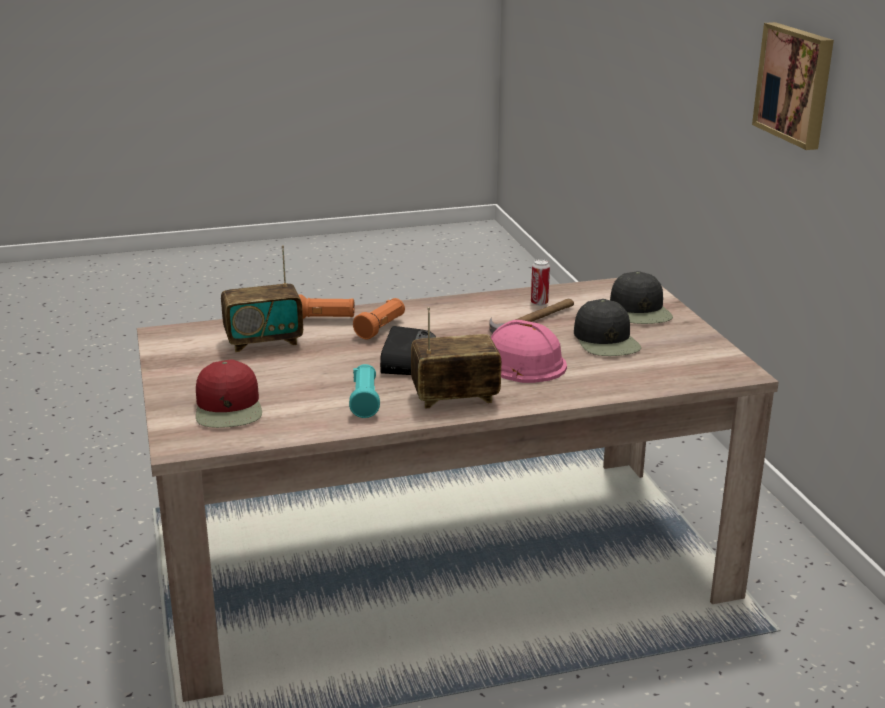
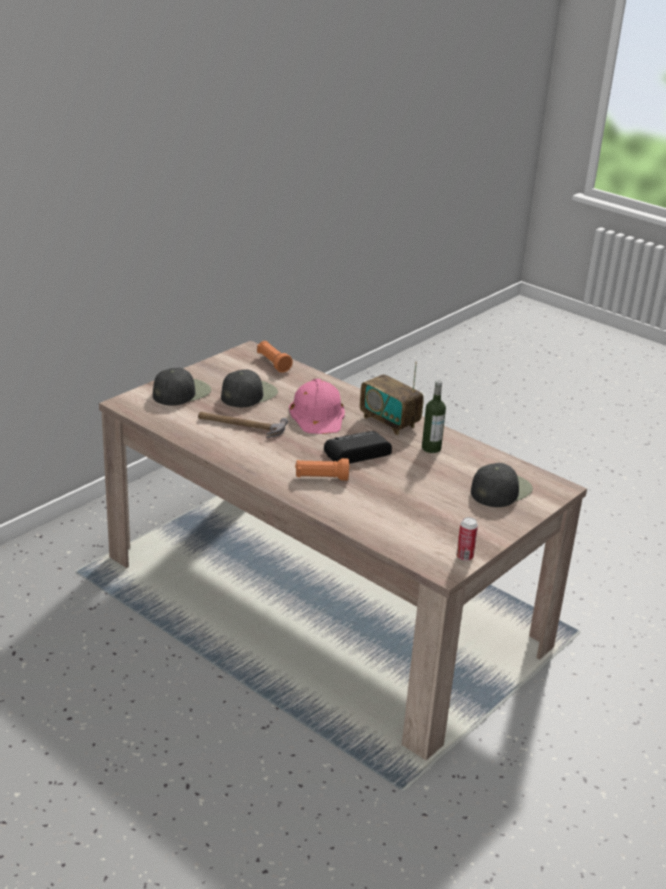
camera: 125 degrees left, 5 degrees up
red cap [196,359,262,428] -> black cap [471,463,533,507]
radio [221,245,303,352] -> none
orange flashlight [298,294,355,319] -> orange flashlight moved to [257,341,293,373]
turquoise flashlight [349,364,380,418] -> bottle [422,380,446,453]
can [531,259,550,306] -> can moved to [456,517,478,561]
picture [752,22,834,150] -> none

